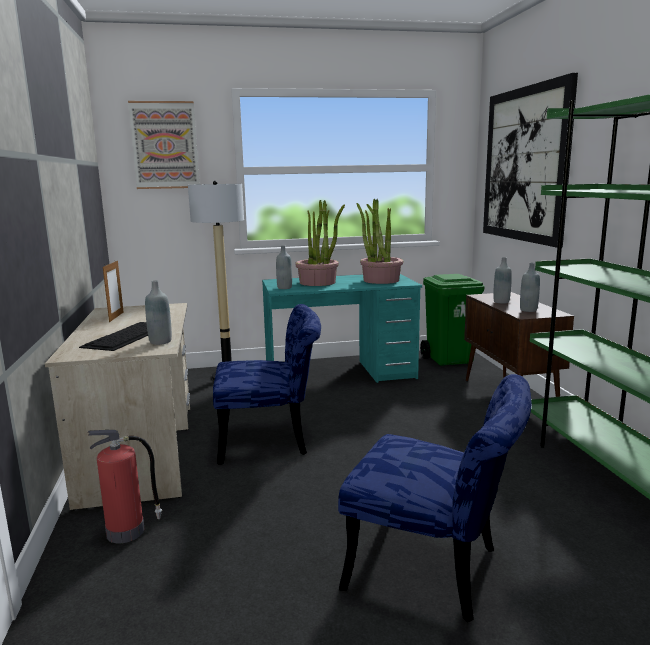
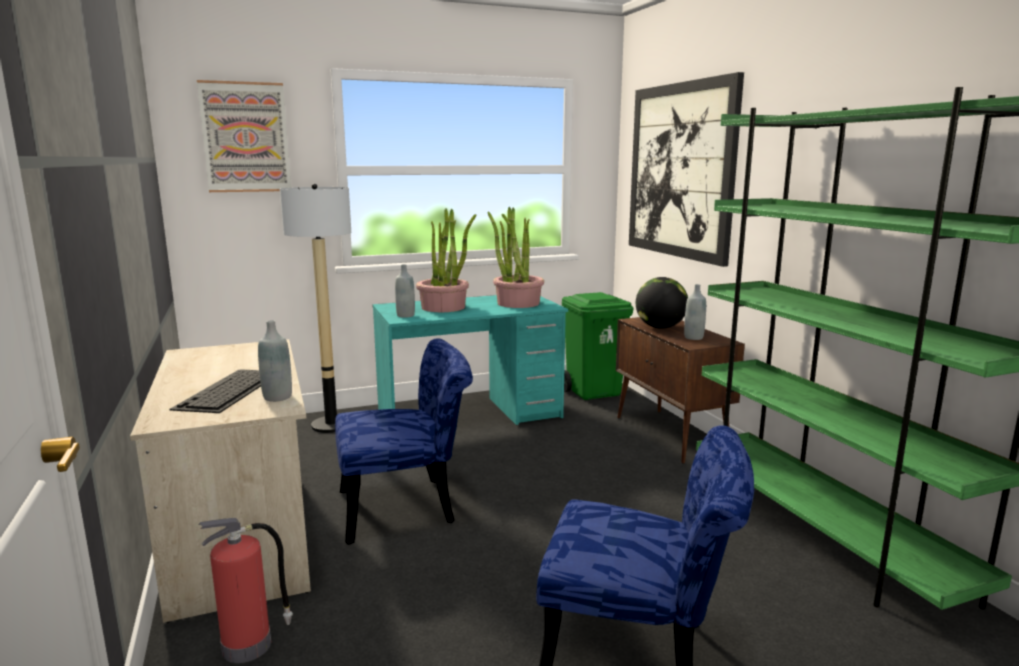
camera: 10 degrees left, 0 degrees up
picture frame [103,260,123,322] -> none
grey bottle [493,257,512,304] -> globe [636,277,688,329]

